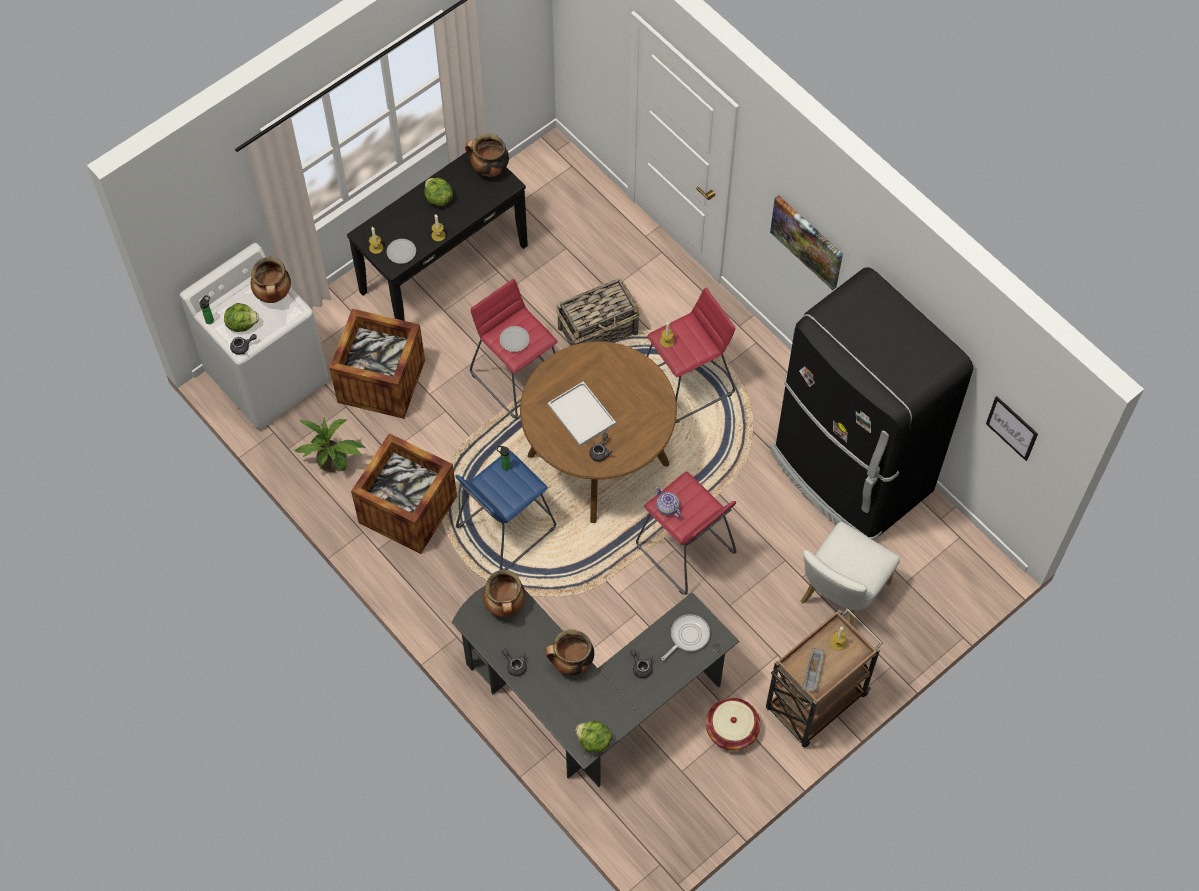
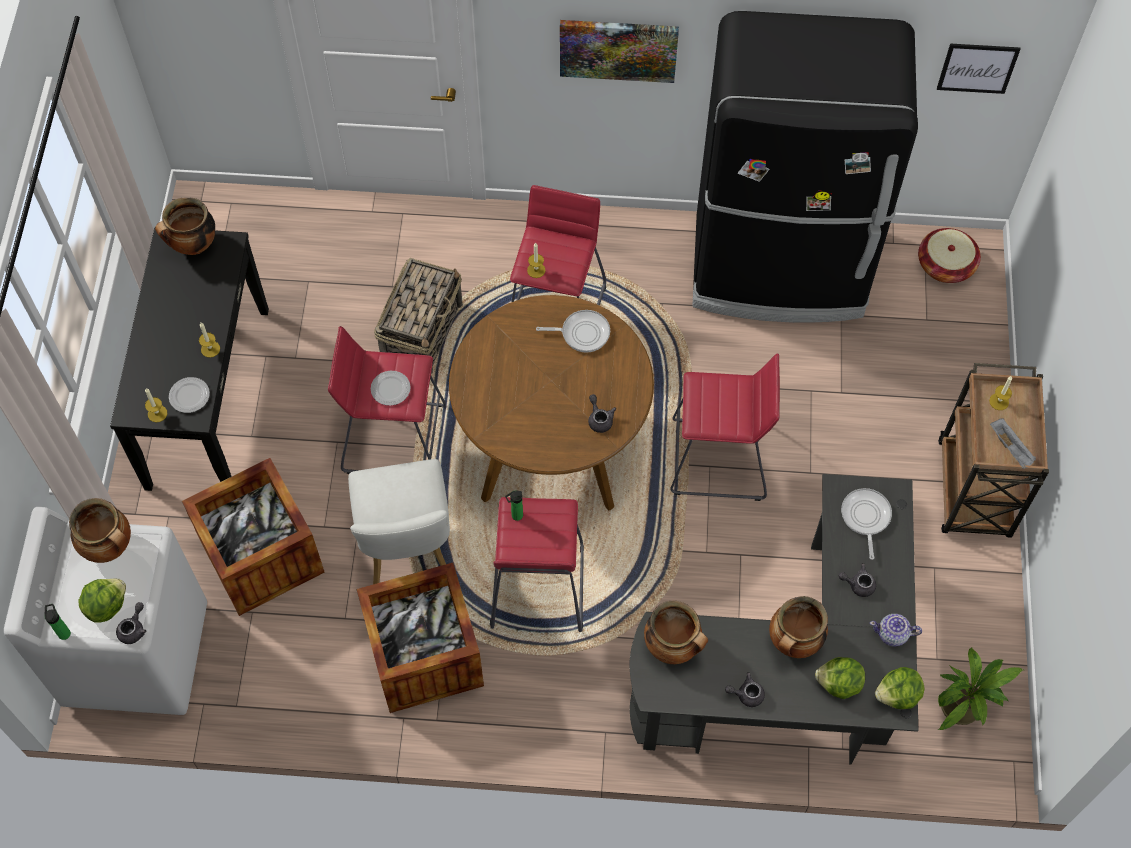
camera: 45 degrees left, 0 degrees up
potted plant [295,417,365,472] -> potted plant moved to [938,647,1023,730]
lettuce [424,178,453,206] -> lettuce moved to [815,657,865,699]
blue stool [455,450,556,570] -> red stool [490,497,584,632]
white tray [548,381,616,446] -> none
teapot [656,486,681,518] -> teapot moved to [870,614,922,646]
basket [706,698,760,751] -> basket moved to [918,228,981,283]
white chair [801,522,900,626] -> white chair moved to [348,459,450,584]
none -> frying pan [536,310,610,352]

